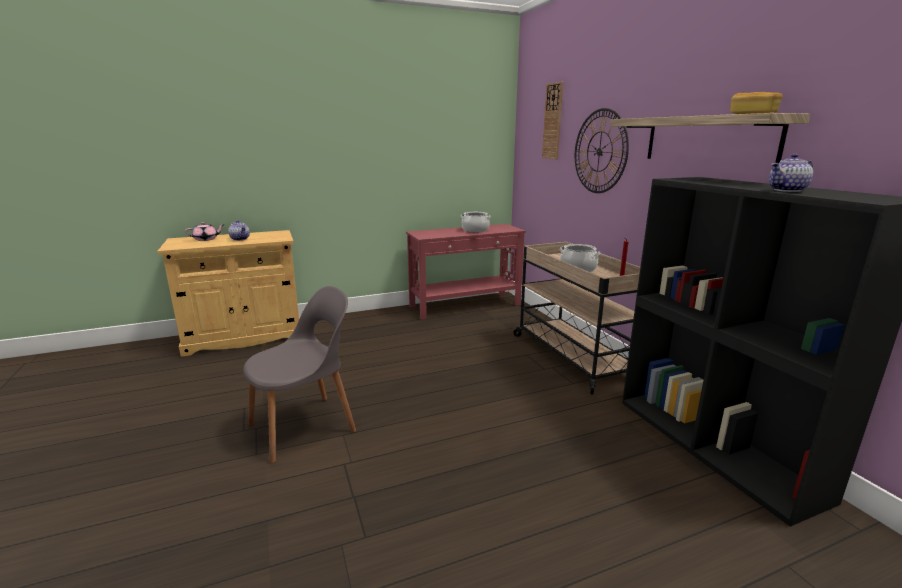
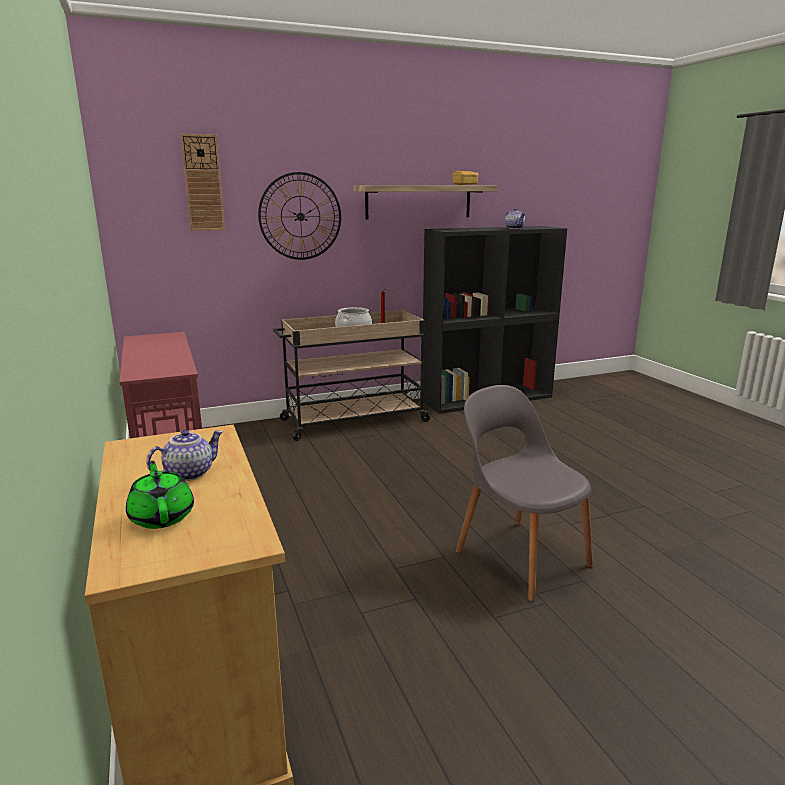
camera: 90 degrees left, 0 degrees up
pink teapot [185,222,225,241] -> green teapot [126,461,194,529]
cooking pot [461,212,491,233] -> none

